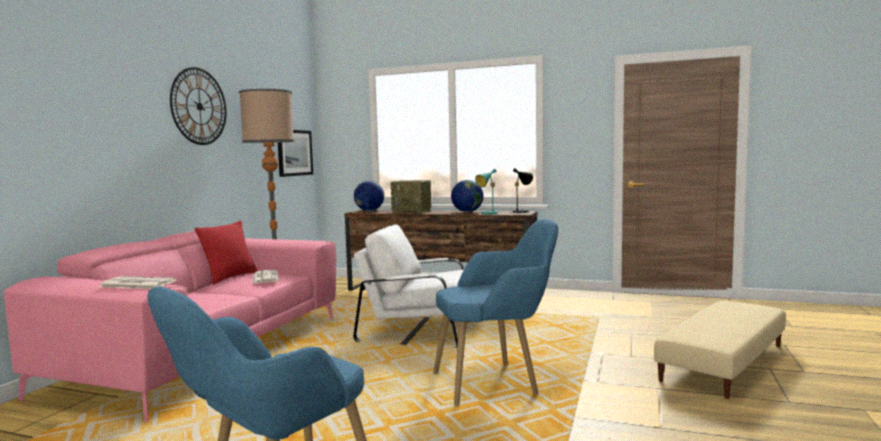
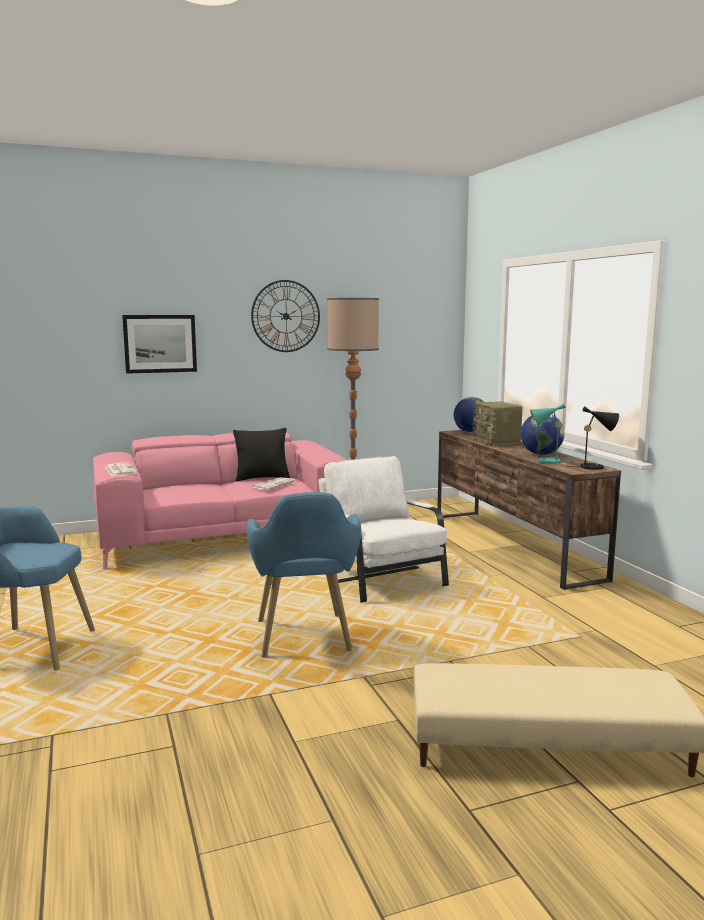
camera: 50 degrees right, 5 degrees up
red pillow [195,221,258,285] -> black pillow [233,428,290,482]
picture [278,130,313,177] -> picture moved to [122,315,197,374]
blue armchair [433,219,558,406] -> blue armchair turned 45 degrees clockwise [246,492,361,658]

